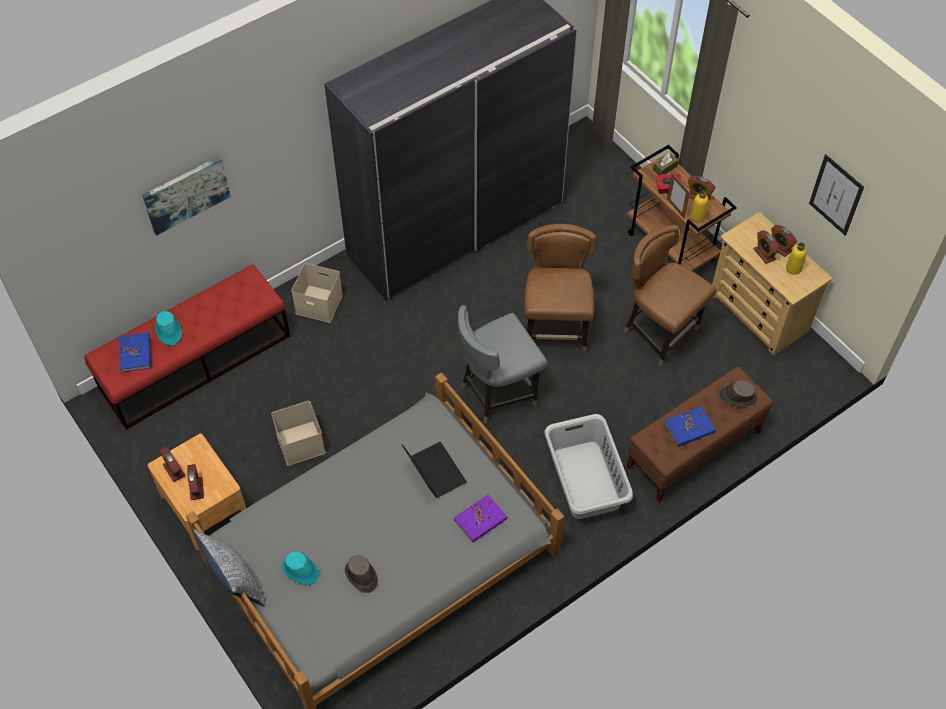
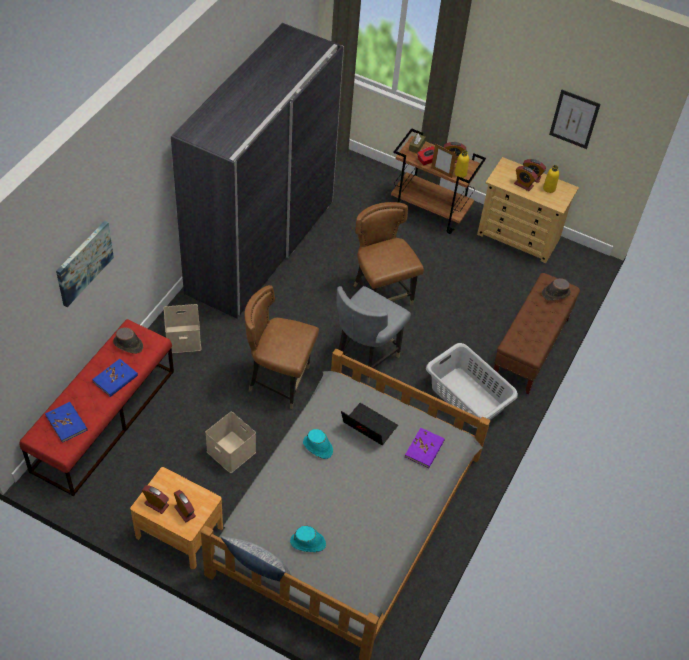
camera: 30 degrees left, 5 degrees down
turquoise hat [155,311,182,346] -> turquoise hat moved to [303,429,333,459]
brown hat [345,555,378,593] -> brown hat moved to [113,327,143,354]
brown chair [624,225,717,366] -> brown chair moved to [245,285,319,409]
blue book [664,406,716,447] -> blue book moved to [92,359,138,397]

